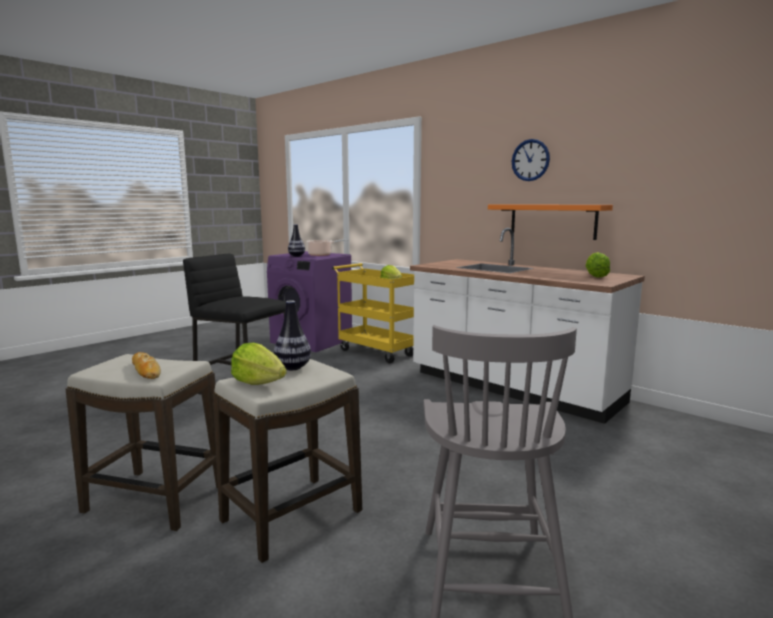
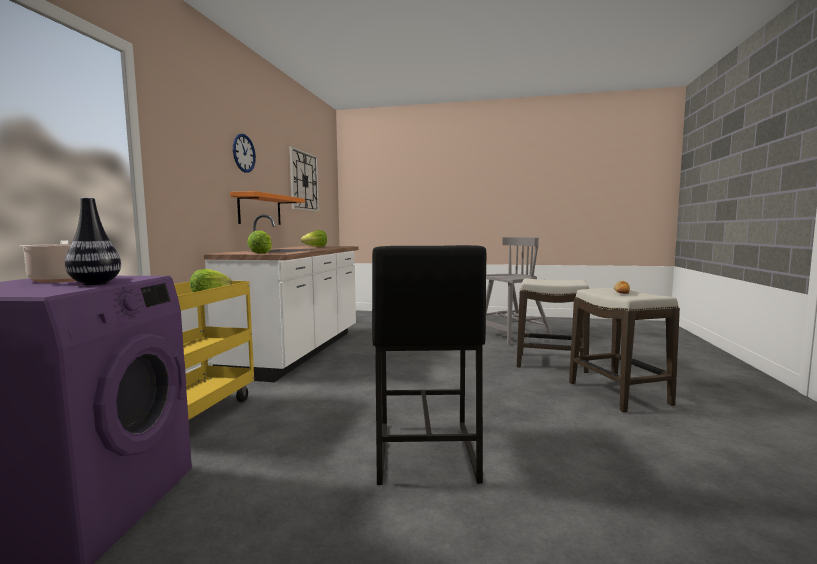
camera: 120 degrees left, 5 degrees down
lettuce [231,343,287,385] -> lettuce moved to [247,230,272,254]
vase [274,301,311,370] -> none
none -> wall clock [289,146,319,212]

